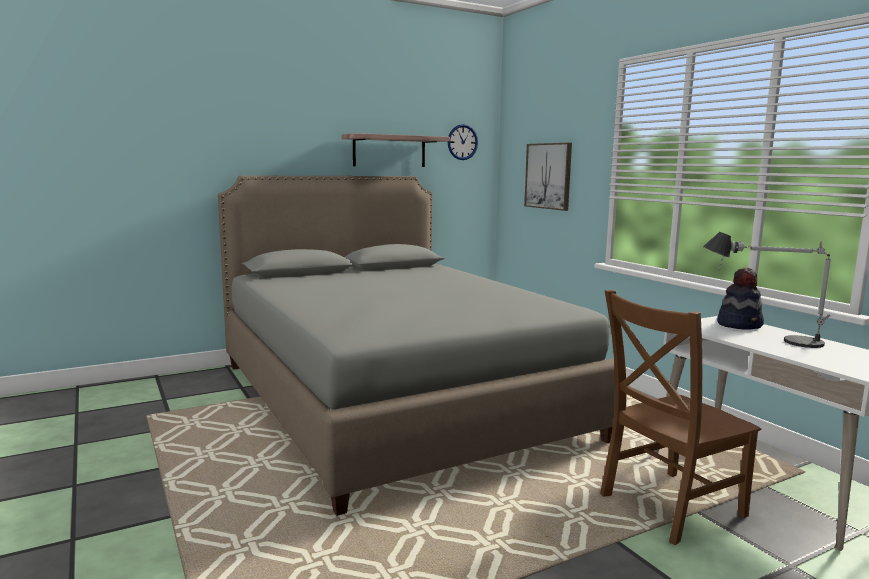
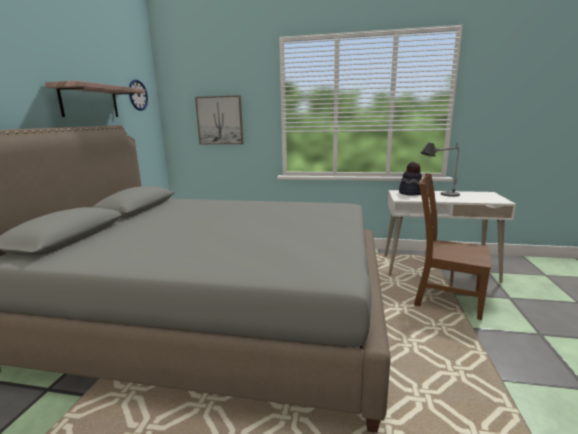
camera: 50 degrees left, 5 degrees up
brown chair [600,290,761,545] -> brown chair turned 105 degrees clockwise [414,173,491,320]

